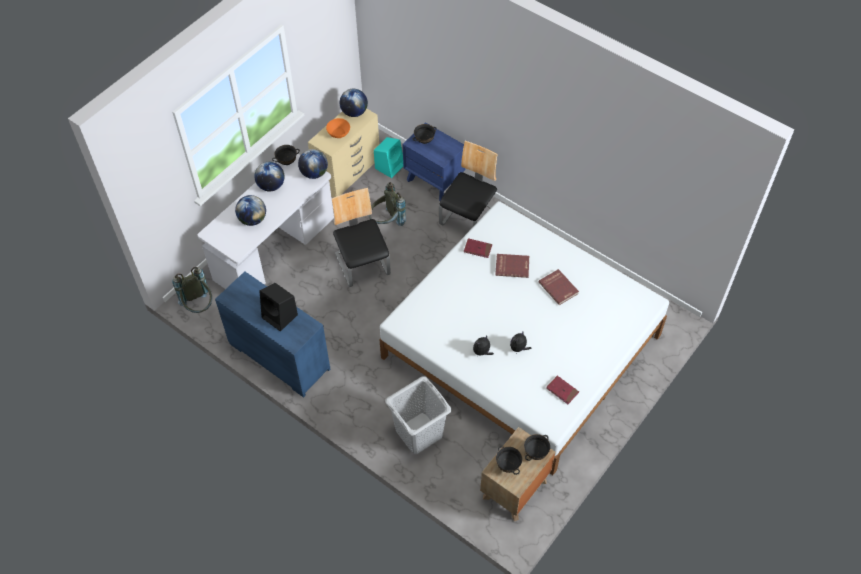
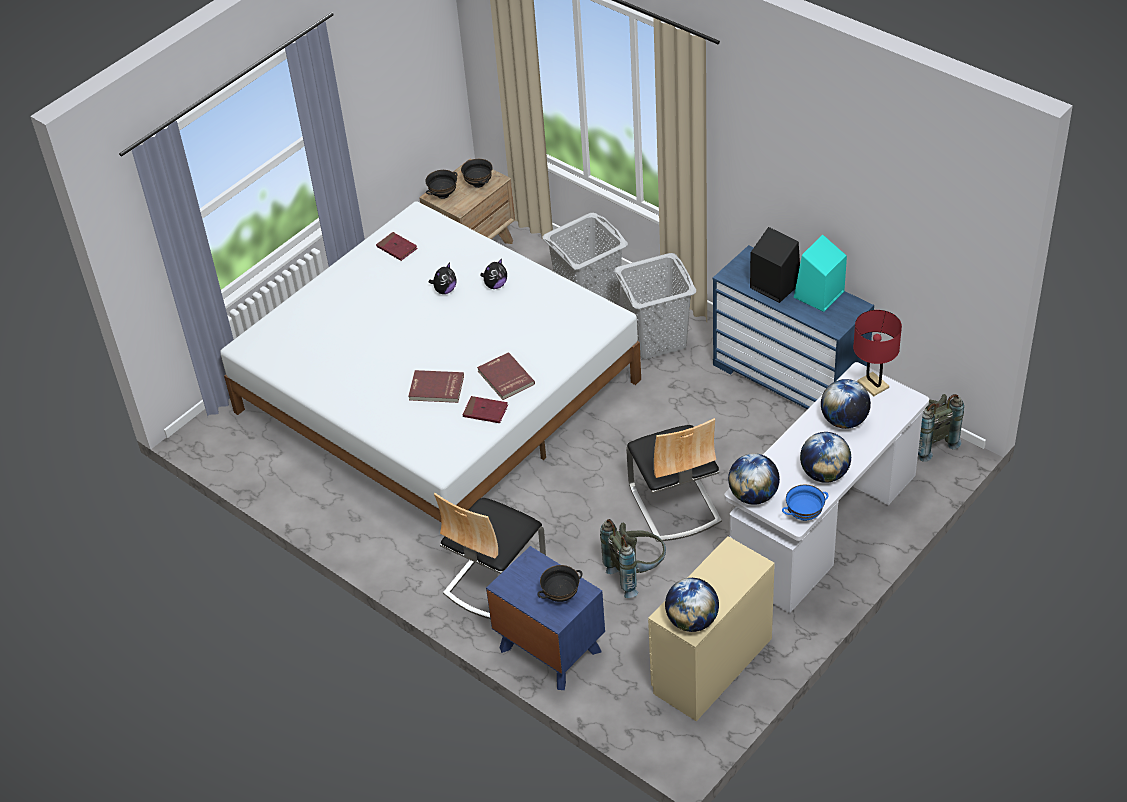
camera: 175 degrees left, 10 degrees down
black bowl [272,145,300,165] -> blue bowl [782,485,828,521]
orange bowl [326,118,350,138] -> none
turquoise speaker [374,137,403,178] -> turquoise speaker moved to [794,235,847,312]
red book [538,269,579,305] -> red book moved to [477,352,535,400]
none -> grey laundry basket [614,253,696,359]
none -> red table lamp [853,310,902,396]

